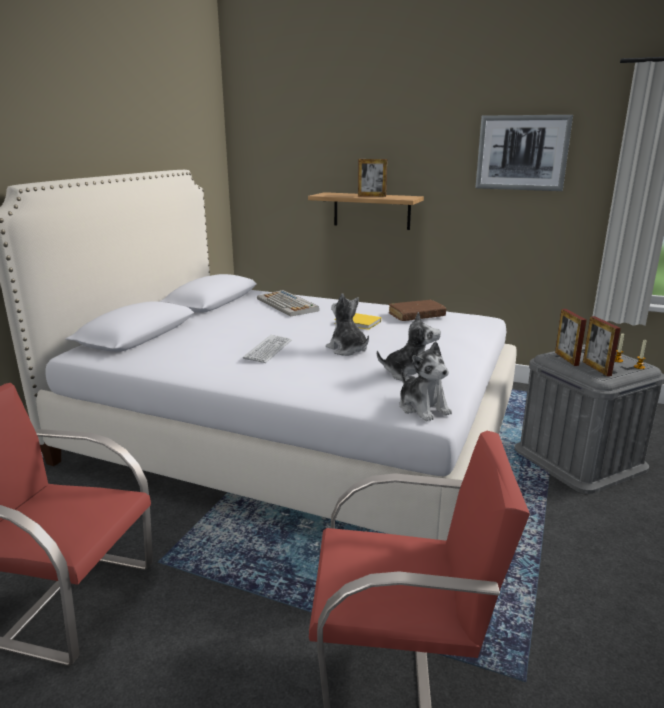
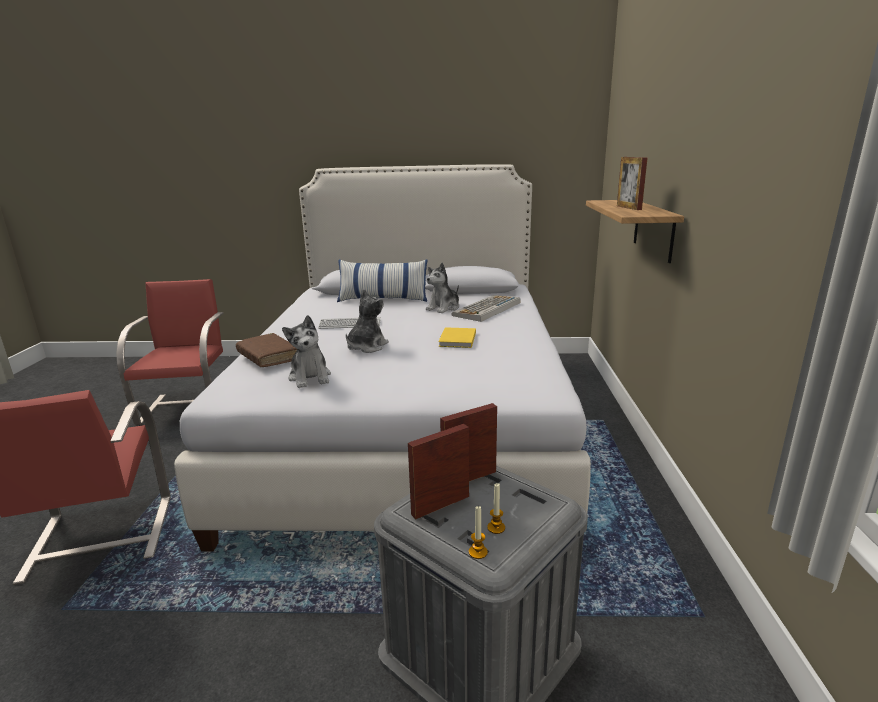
camera: 70 degrees right, 0 degrees up
brown book [389,300,447,321] -> brown book moved to [236,333,297,367]
plush toy [400,341,452,421] -> plush toy moved to [426,263,459,313]
picture [475,115,573,191] -> none
none -> pillow [337,259,427,302]

